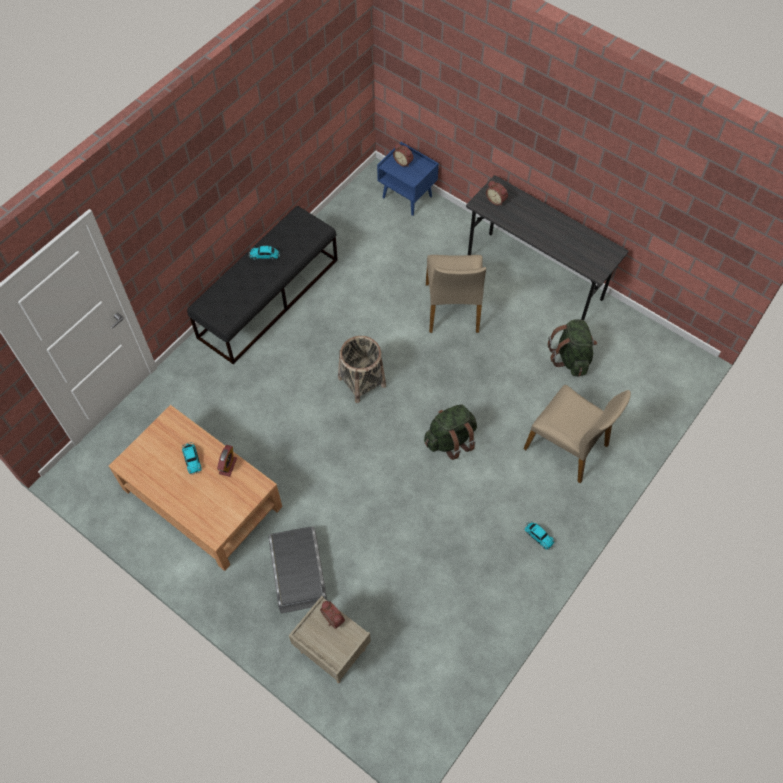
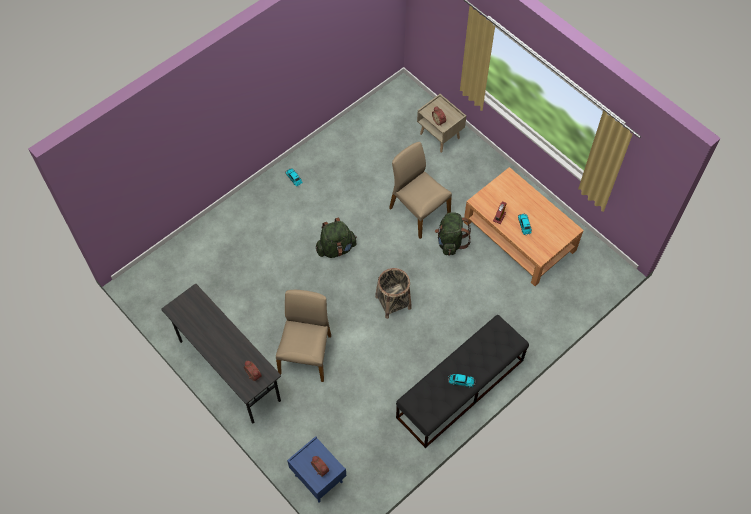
camera: 170 degrees left, 0 degrees up
grey storage box [268,526,327,613] -> none
beige chair [523,385,631,483] -> beige chair moved to [389,142,452,239]
green backpack [548,319,597,376] -> green backpack moved to [435,212,471,255]

